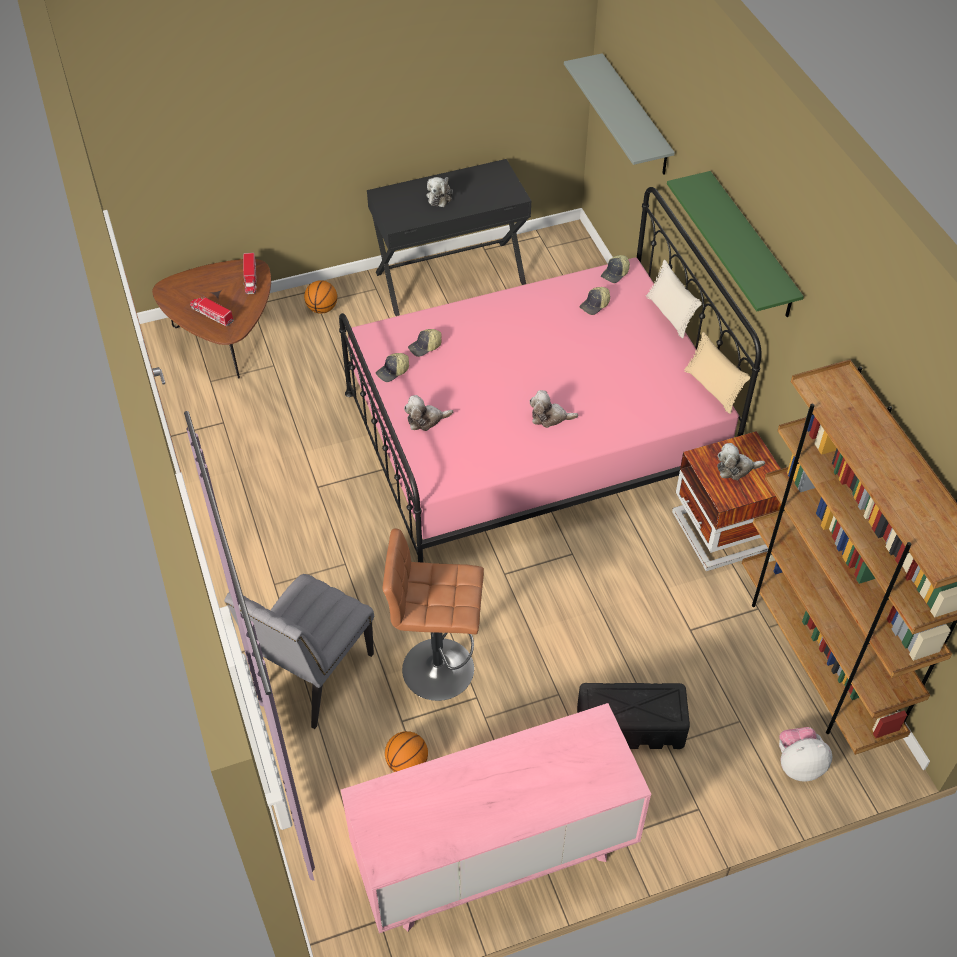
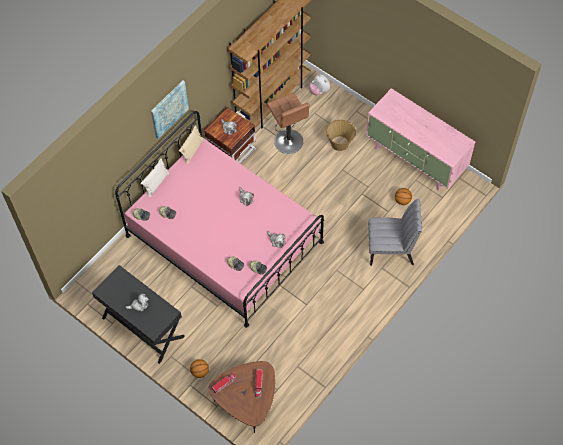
camera: 120 degrees left, 10 degrees up
brown stool [383,528,484,701] -> brown stool moved to [267,92,310,154]
grey shelf [564,53,675,175] -> none
black storage box [577,683,690,749] -> basket [326,120,356,151]
green shelf [667,171,804,317] -> picture [151,80,189,139]

